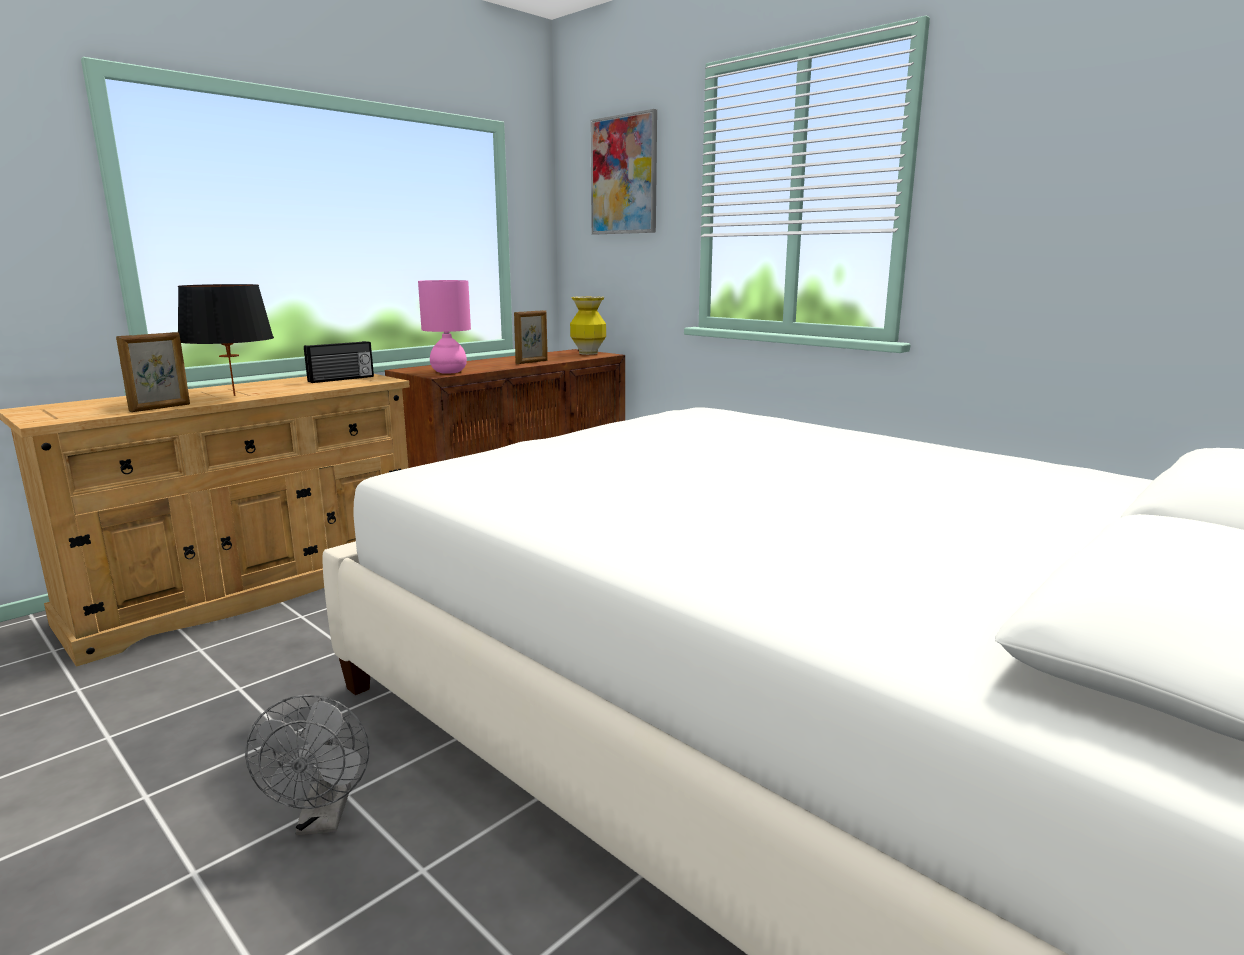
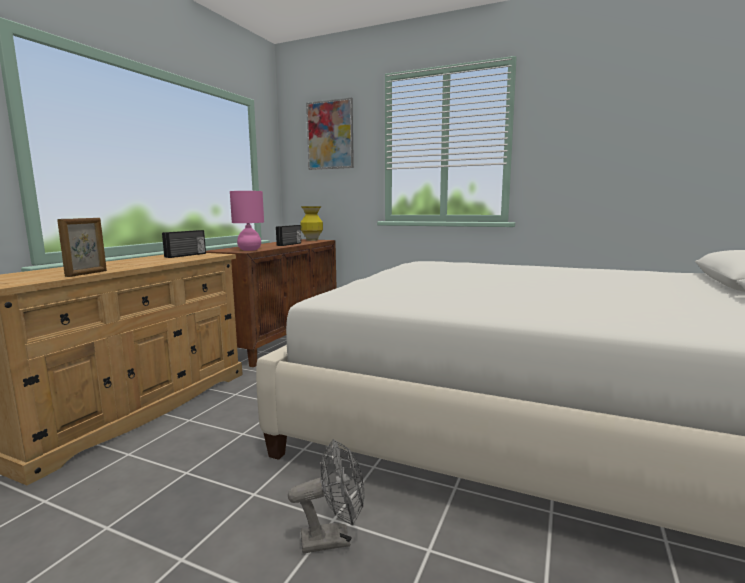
camera: 20 degrees left, 5 degrees down
black table lamp [178,284,274,396] -> none
grey fan [245,695,369,835] -> grey fan turned 75 degrees counterclockwise [288,439,365,554]
picture frame [514,310,548,364] -> radio [276,225,301,246]

